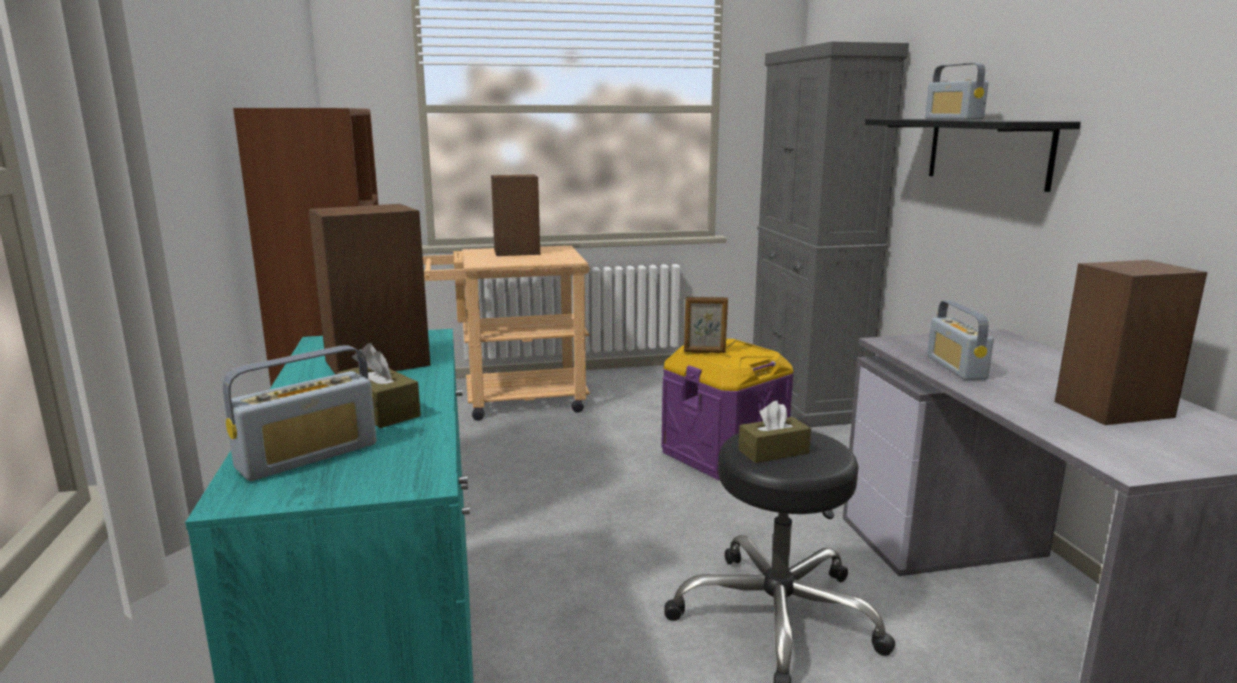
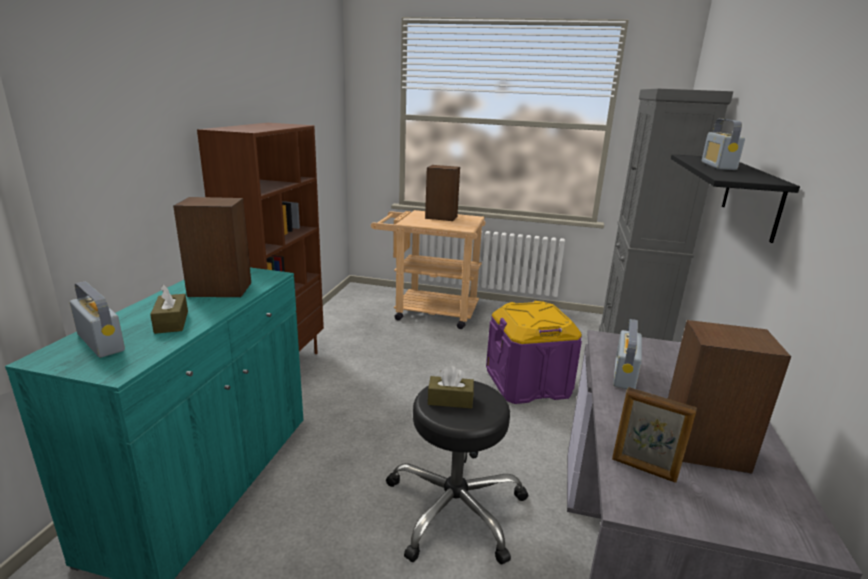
camera: 25 degrees right, 5 degrees up
radio [223,345,376,481] -> radio turned 120 degrees counterclockwise [70,282,125,358]
picture frame [684,297,728,353] -> picture frame moved to [612,387,697,483]

